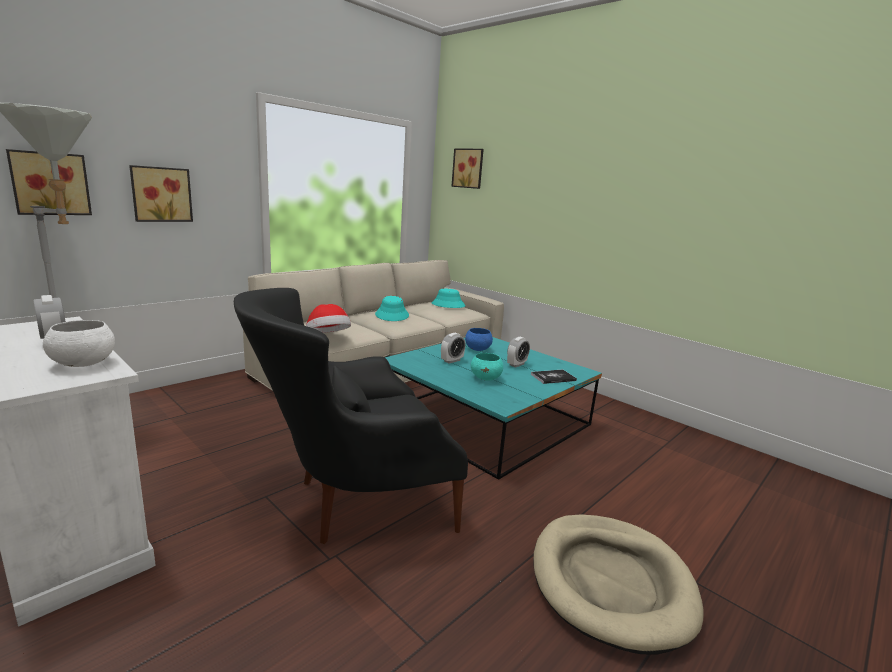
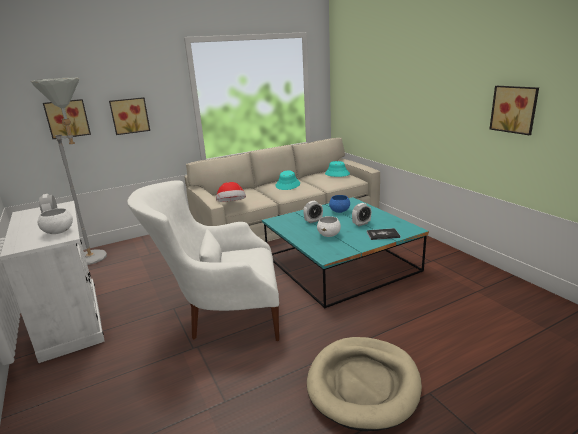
camera: 20 degrees right, 5 degrees up
black armchair [234,288,468,544] -> white armchair [127,180,279,341]
picture [451,148,484,189] -> picture moved to [489,86,539,135]
turquoise bowl [471,353,503,381] -> white bowl [317,216,341,237]

